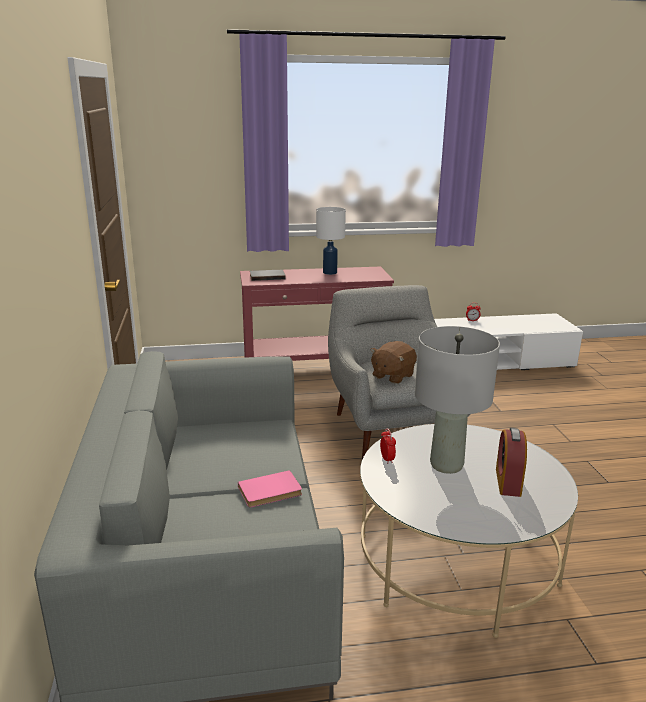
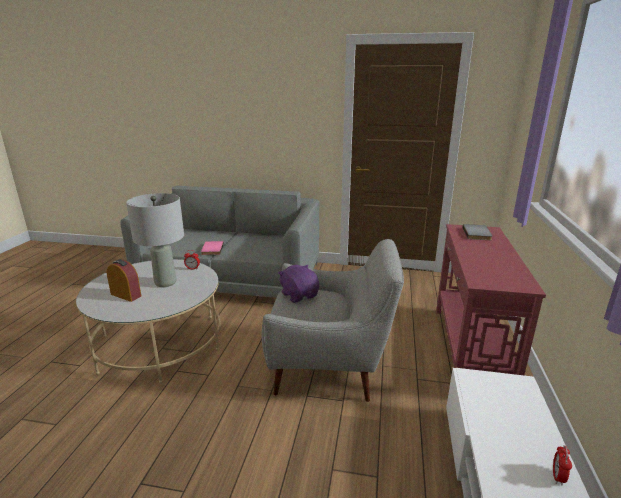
camera: 110 degrees right, 0 degrees up
white table lamp [316,207,346,275] -> none
brown plush toy [370,341,417,384] -> purple plush toy [278,265,319,303]

